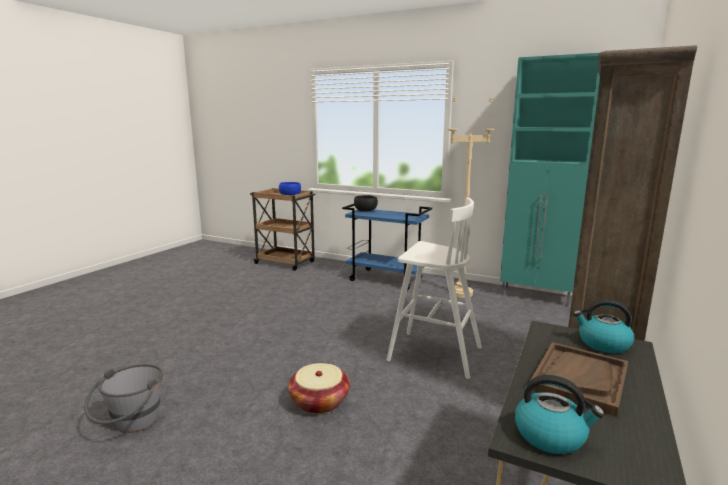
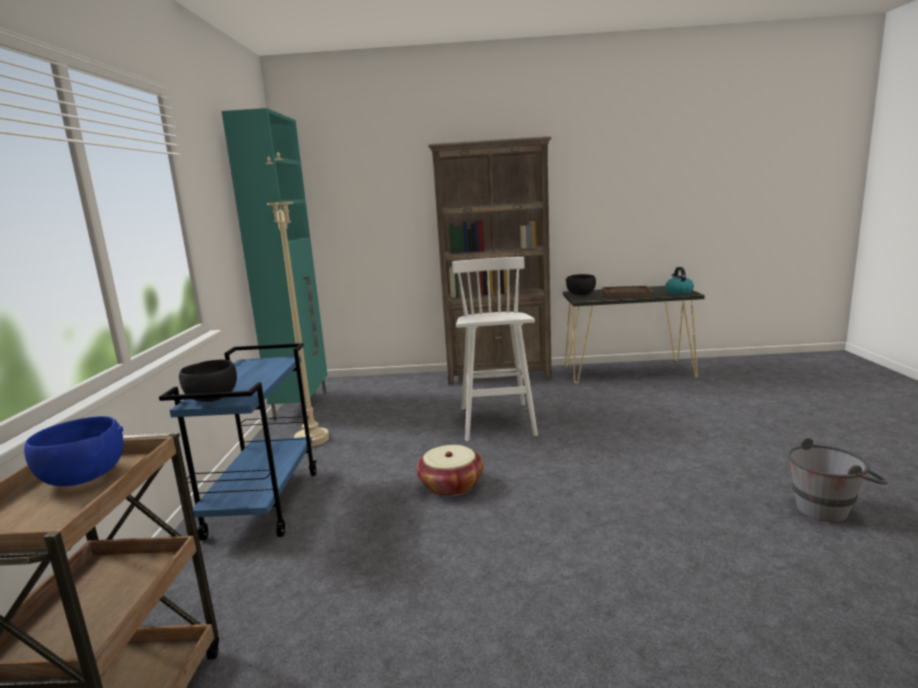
camera: 115 degrees left, 0 degrees up
basket [288,363,350,414] -> basket moved to [416,445,483,496]
kettle [573,300,634,353] -> black bowl [565,274,596,295]

